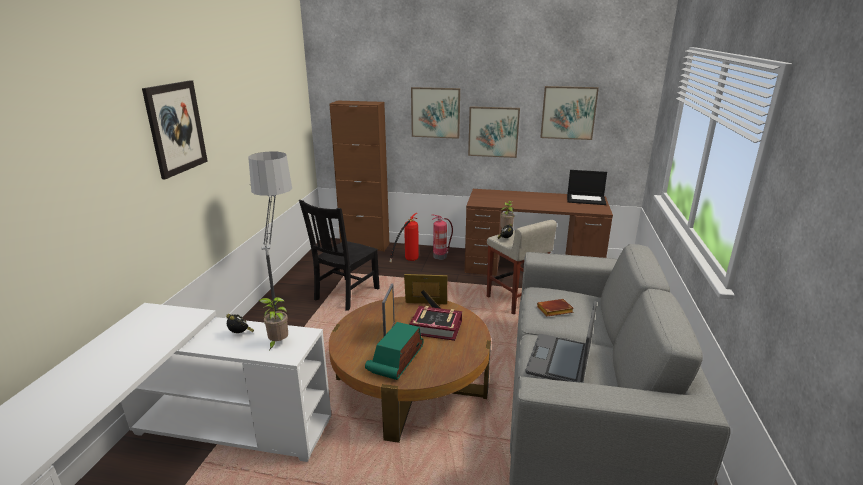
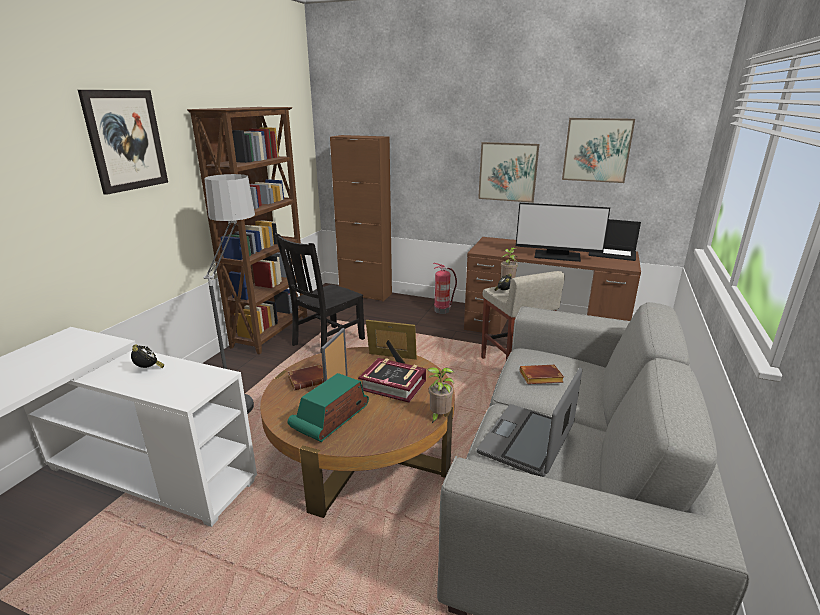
camera: 10 degrees right, 0 degrees up
potted plant [259,297,288,350] -> potted plant moved to [427,367,454,423]
fire extinguisher [390,213,419,263] -> none
picture [411,87,460,139] -> none
none -> brown bookcase [187,107,307,354]
none -> brown book [288,364,324,391]
none -> monitor [516,203,610,262]

